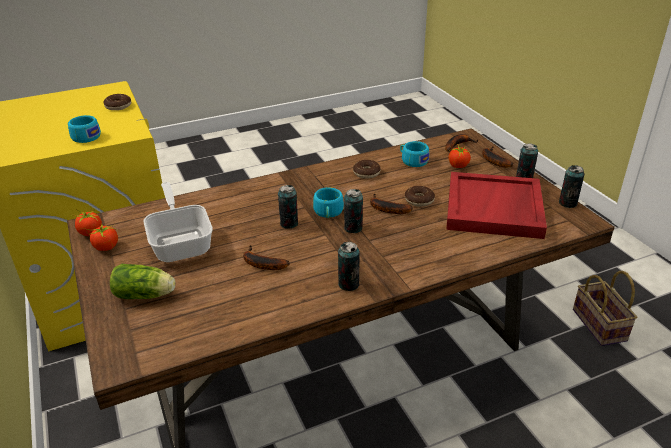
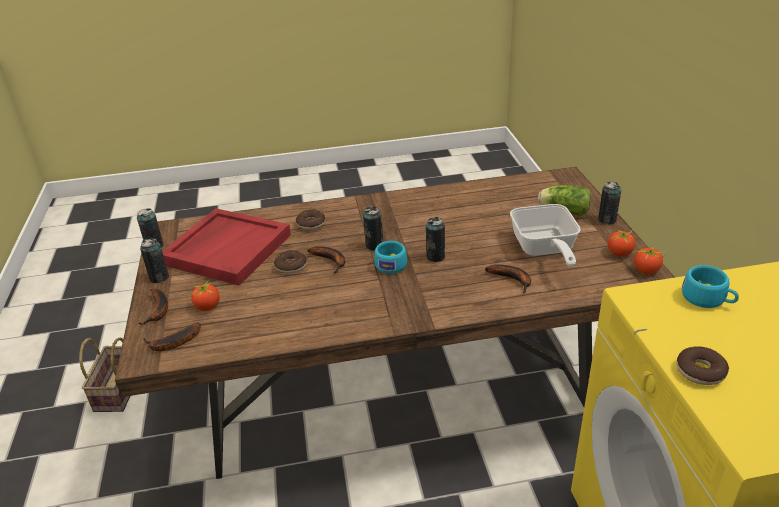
camera: 165 degrees left, 0 degrees up
banana [243,245,289,270] -> banana moved to [485,264,531,293]
can [338,242,359,291] -> can moved to [598,182,621,224]
donut [353,160,381,178] -> donut moved to [296,209,326,230]
turquoise cup [400,141,429,167] -> none

